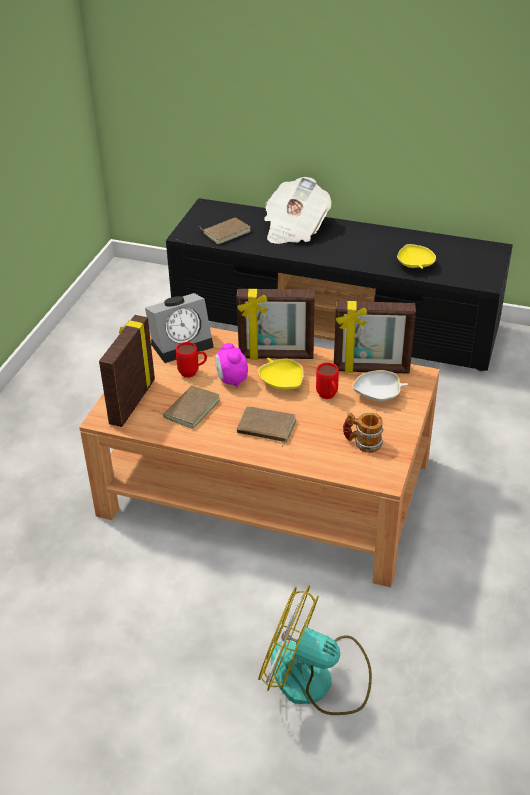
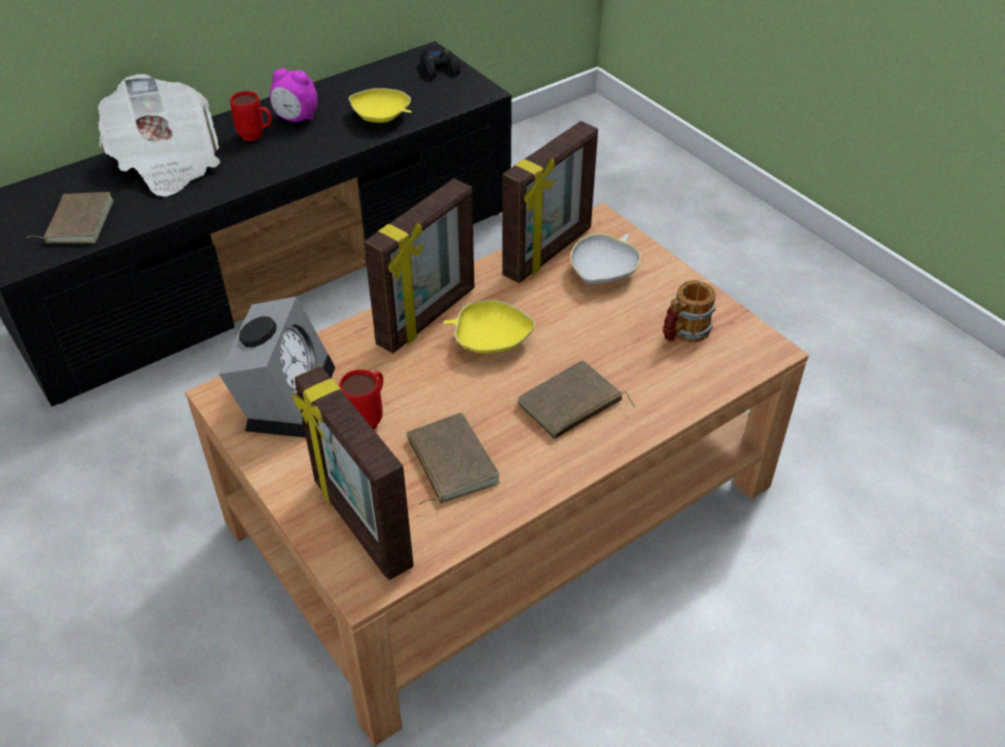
camera: 55 degrees left, 5 degrees up
alarm clock [215,343,248,387] -> alarm clock moved to [270,68,318,122]
fan [258,585,372,715] -> none
red mug [316,362,339,399] -> red mug moved to [230,91,272,141]
none -> black game controller [420,49,461,79]

